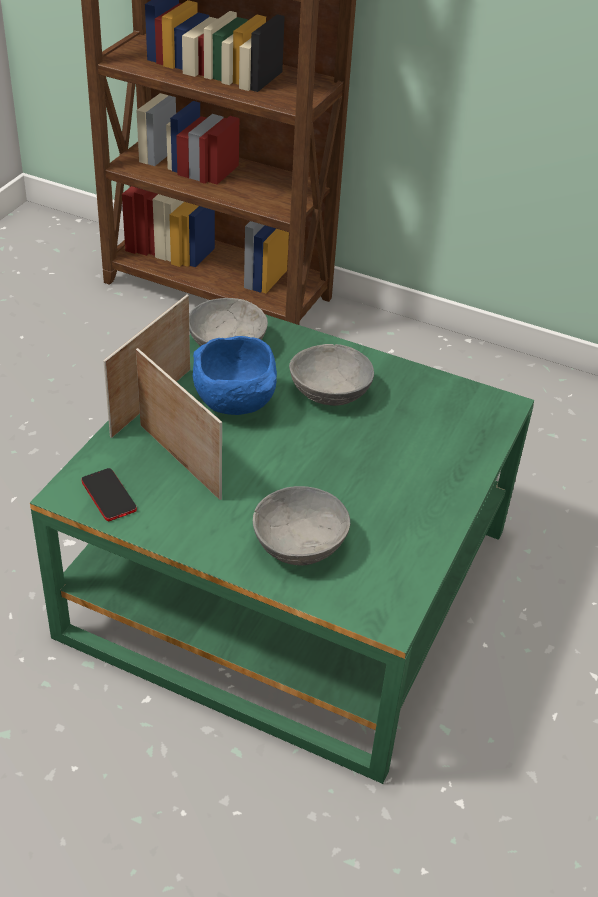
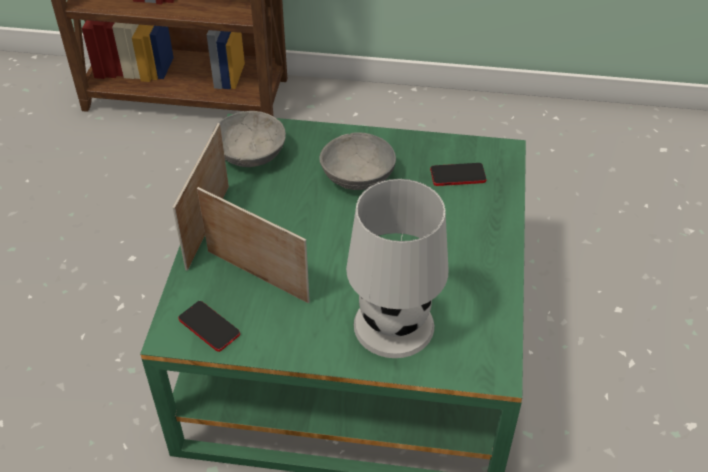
camera: 15 degrees left, 5 degrees up
blue bowl [193,336,277,415] -> none
grey bowl [253,486,351,566] -> white table lamp [346,179,449,358]
none -> phone [430,163,487,186]

